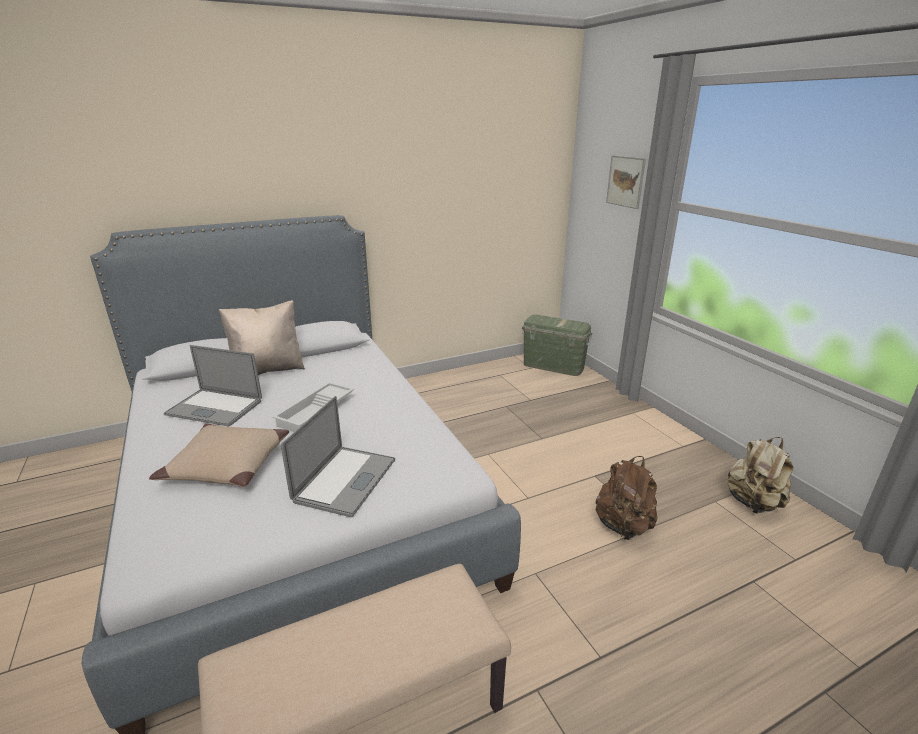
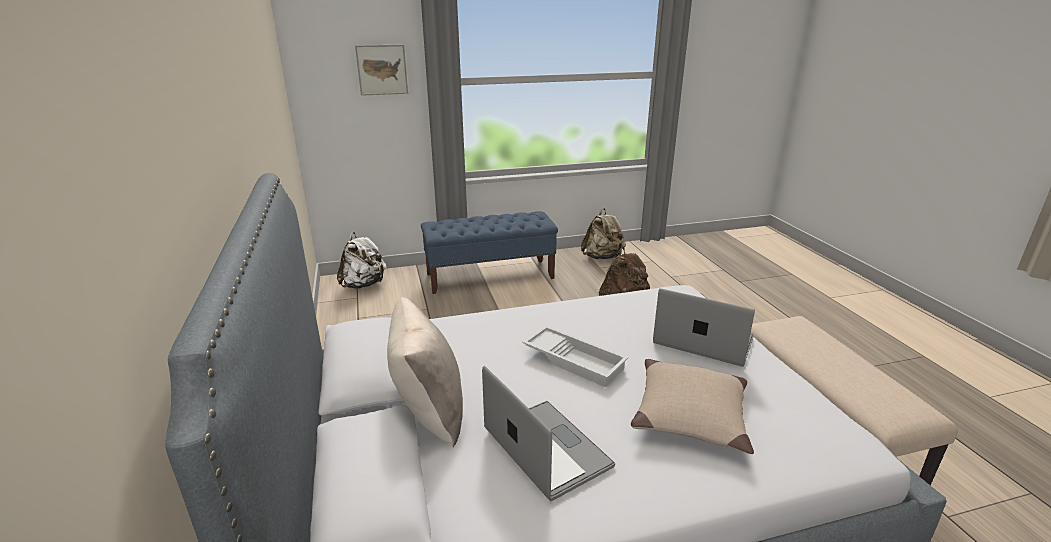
camera: 80 degrees left, 0 degrees up
laptop [164,345,262,427] -> laptop turned 60 degrees counterclockwise [482,366,615,501]
green storage box [522,314,592,376] -> white backpack [337,232,386,289]
none -> blue bench [421,211,558,294]

